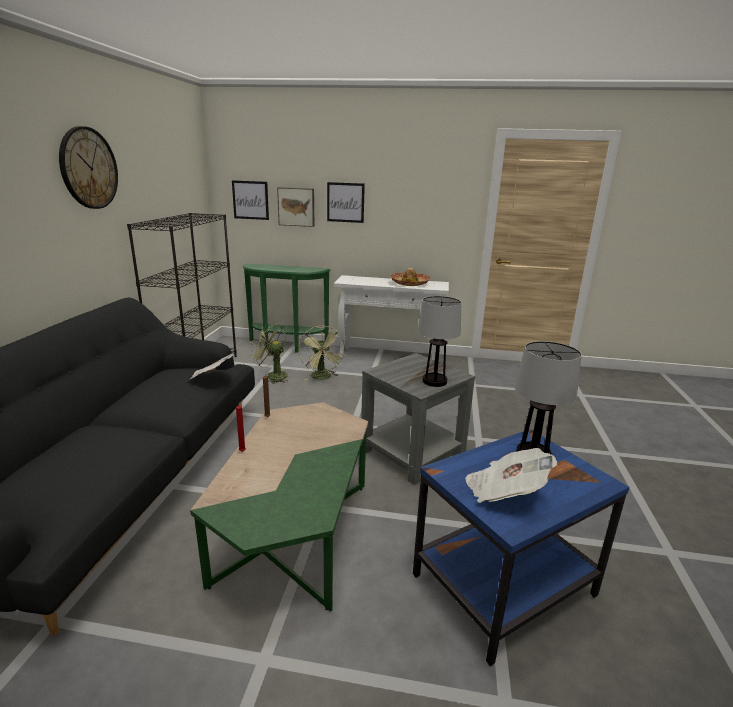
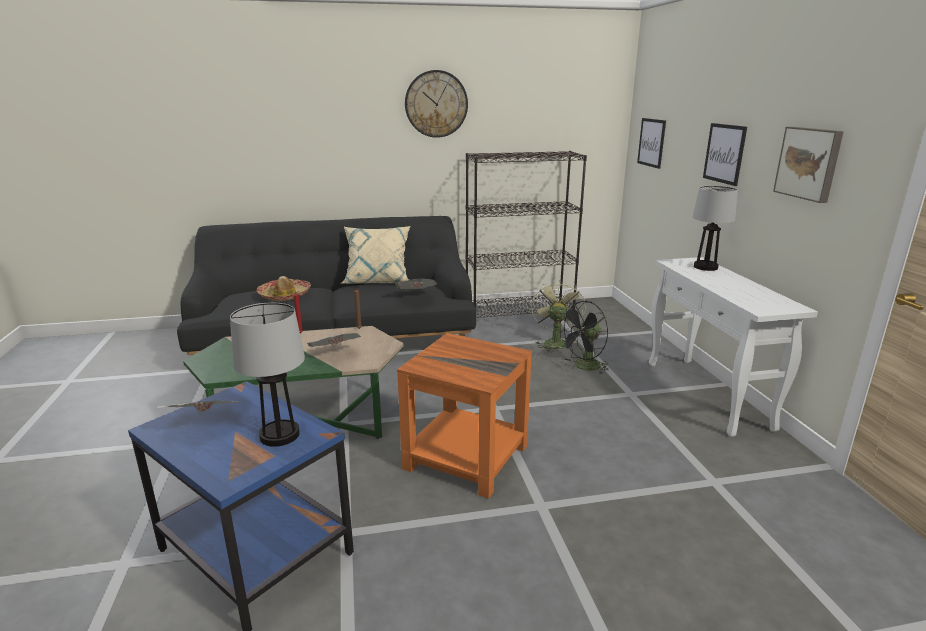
camera: 70 degrees right, 0 degrees up
green console table [243,263,331,353] -> none
picture [277,187,314,227] -> picture moved to [773,127,844,203]
green fan [298,326,345,380] -> black fan [557,301,609,374]
grey side table [361,353,475,485] -> orange side table [397,333,532,499]
hat [390,268,430,286] -> hat moved to [257,276,311,301]
table lamp [418,296,461,387] -> table lamp moved to [692,186,738,271]
none -> newspaper [307,333,361,347]
none -> beige pillow [340,226,410,284]

